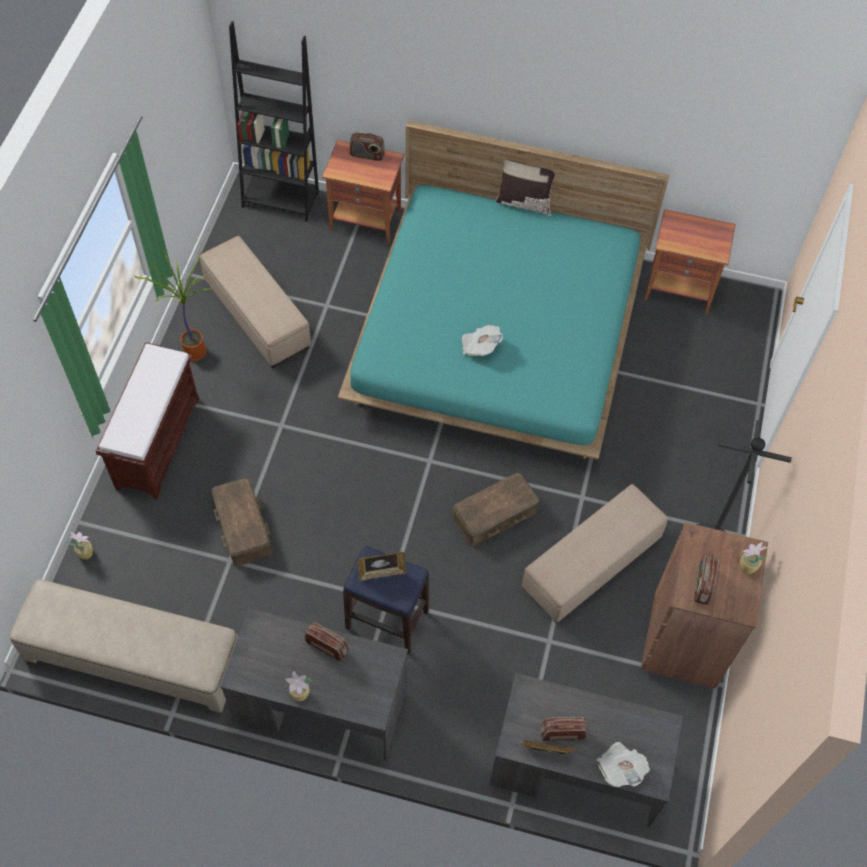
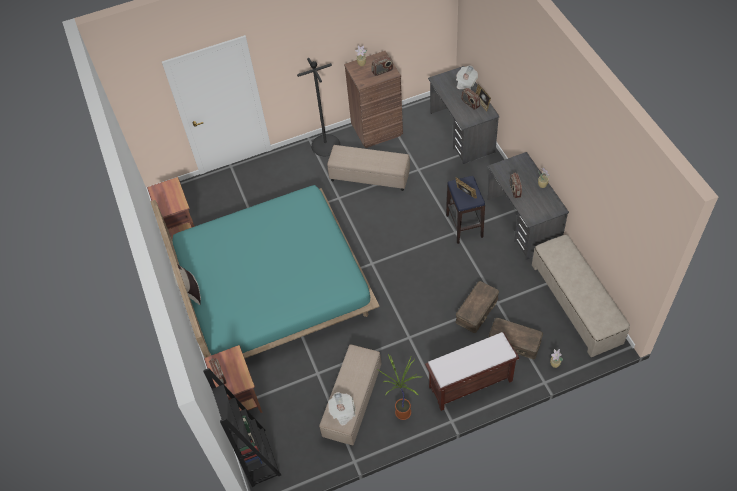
camera: 120 degrees left, 5 degrees down
brown storage box [452,472,539,547] -> brown storage box moved to [489,318,543,359]
newspaper [462,325,503,356] -> newspaper moved to [328,392,356,426]

